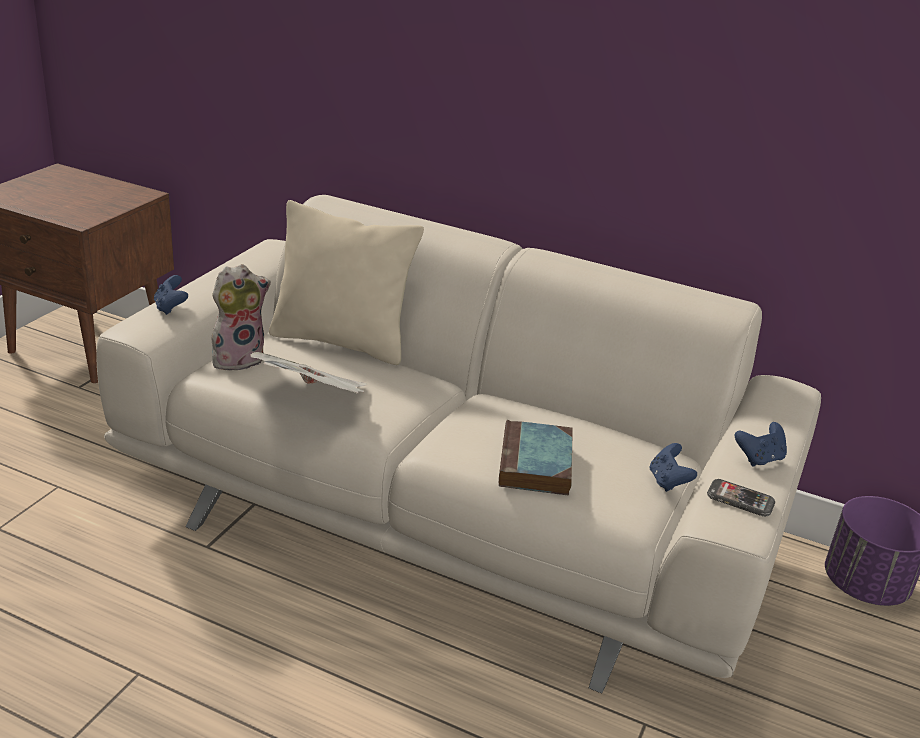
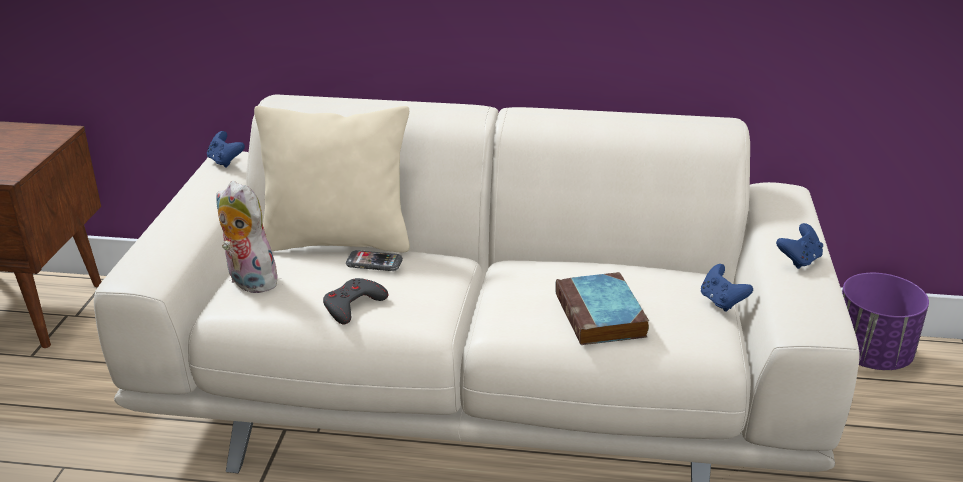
camera: 15 degrees left, 0 degrees up
blue game controller [154,275,188,315] -> blue game controller moved to [207,131,245,168]
plush toy [212,264,271,370] -> plush toy turned 90 degrees counterclockwise [216,181,278,293]
newspaper [250,352,367,394] -> grey game controller [323,278,388,324]
phone [707,479,775,517] -> phone moved to [346,250,403,271]

